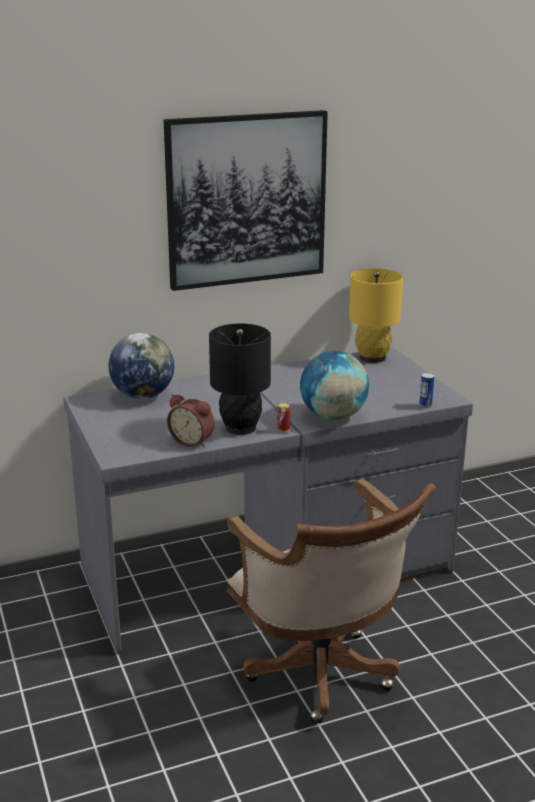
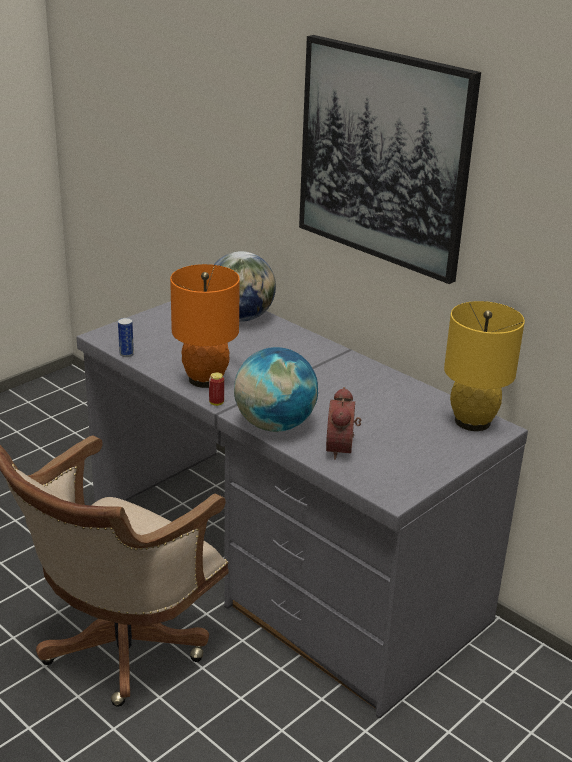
camera: 65 degrees right, 5 degrees up
alarm clock [167,394,215,448] -> alarm clock moved to [326,387,361,460]
black table lamp [209,324,271,435] -> orange table lamp [170,264,240,388]
can [419,373,434,408] -> can moved to [118,318,134,357]

